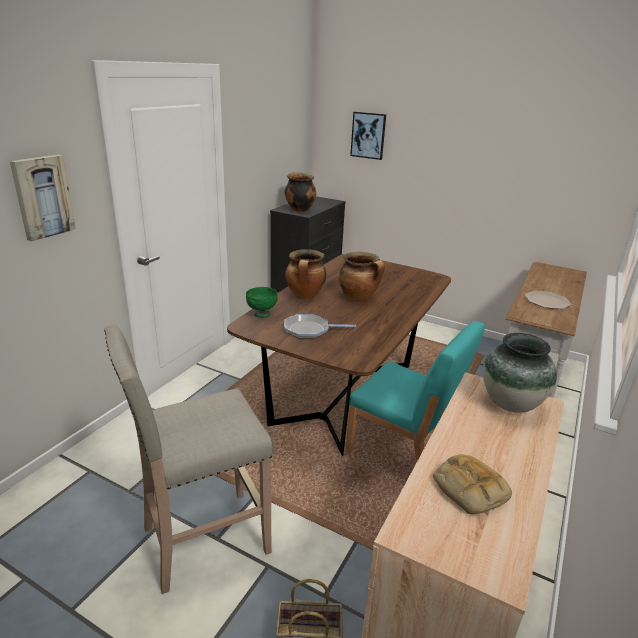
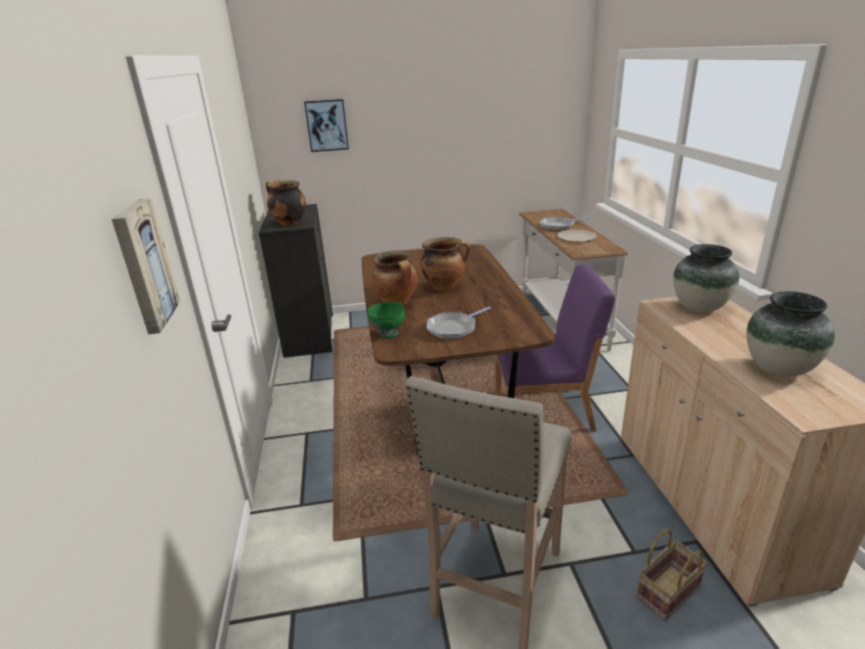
camera: 35 degrees left, 0 degrees up
turquoise chair [346,321,485,461] -> purple chair [495,264,615,432]
bread [433,454,512,514] -> vase [746,291,835,377]
none -> frying pan [540,217,590,231]

